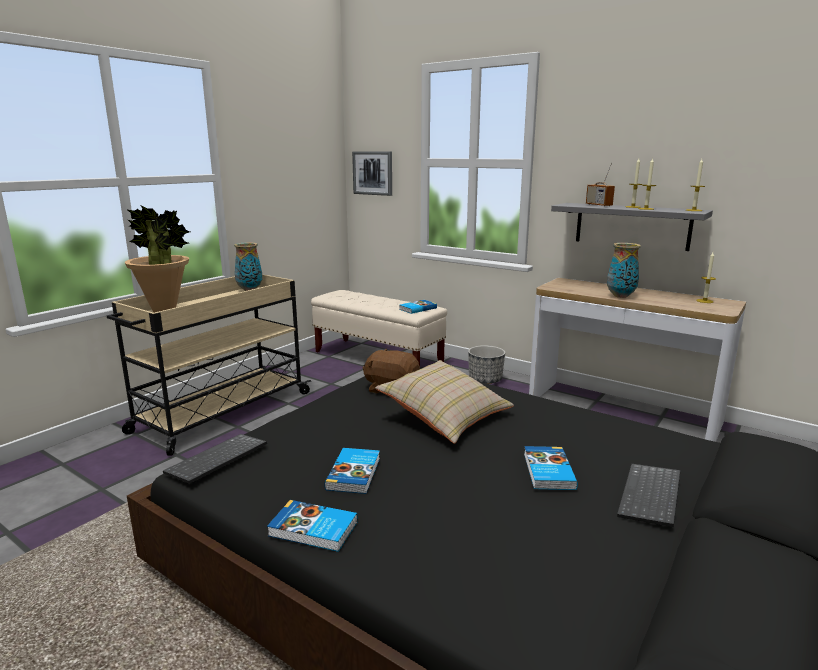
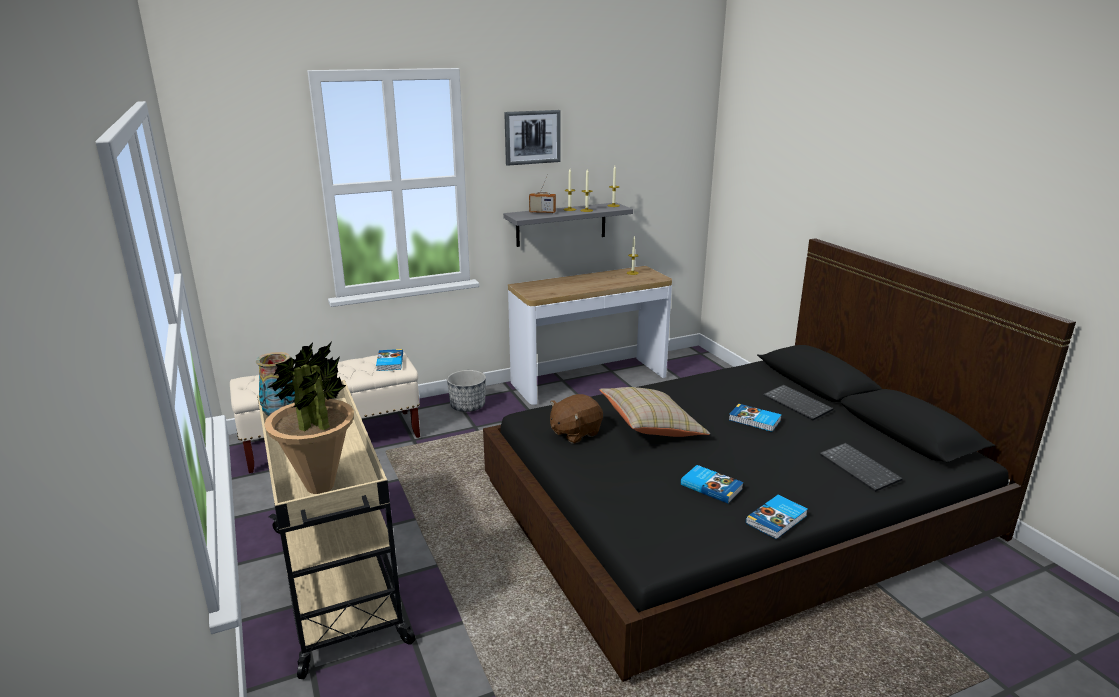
camera: 60 degrees left, 5 degrees up
keyboard [163,434,267,484] -> keyboard moved to [819,443,903,492]
picture [352,151,392,196] -> picture moved to [504,110,561,166]
vase [607,243,641,298] -> none

